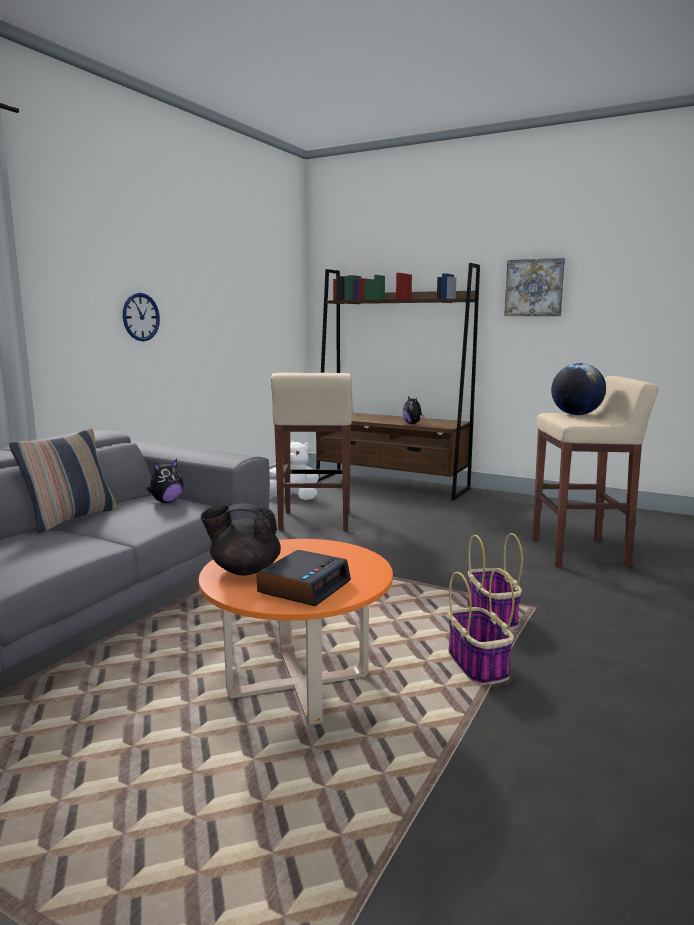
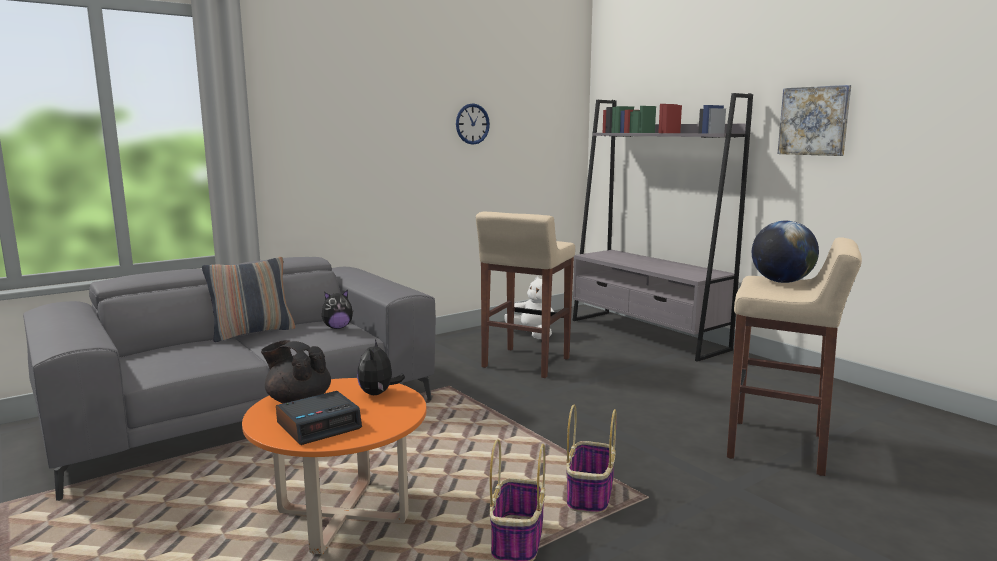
camera: 25 degrees right, 0 degrees up
wall clock [123,293,160,341] -> wall clock moved to [456,103,490,145]
brown bookcase [316,263,480,500] -> grey bookcase [573,93,753,362]
plush toy [403,396,424,424] -> plush toy moved to [357,339,405,395]

